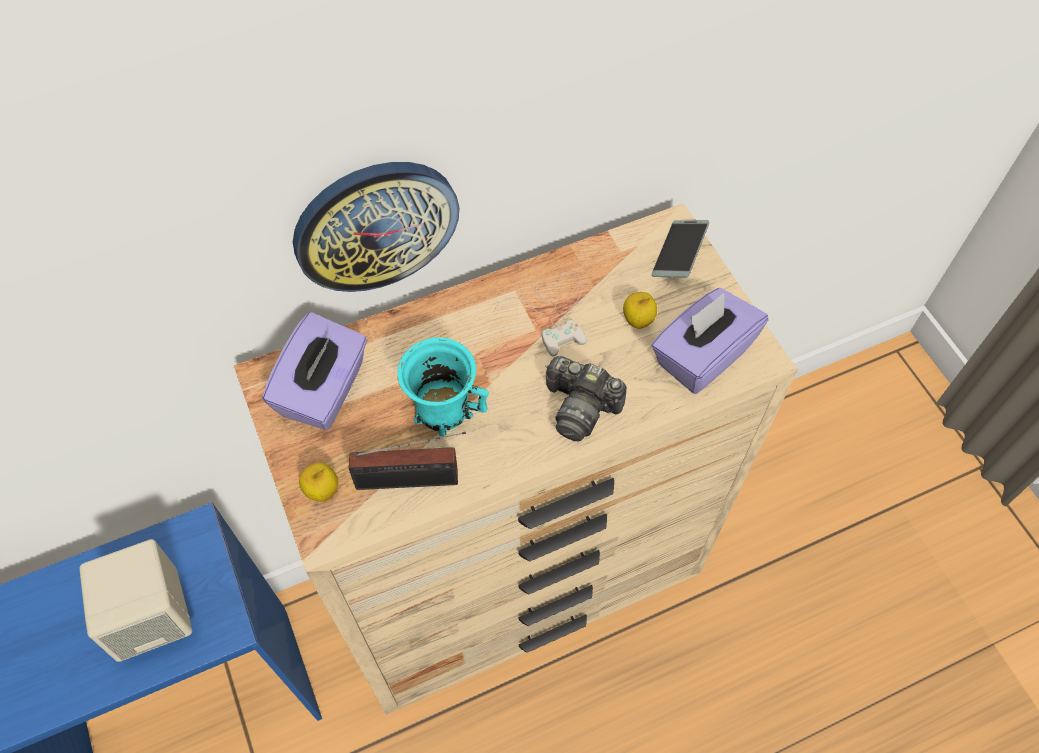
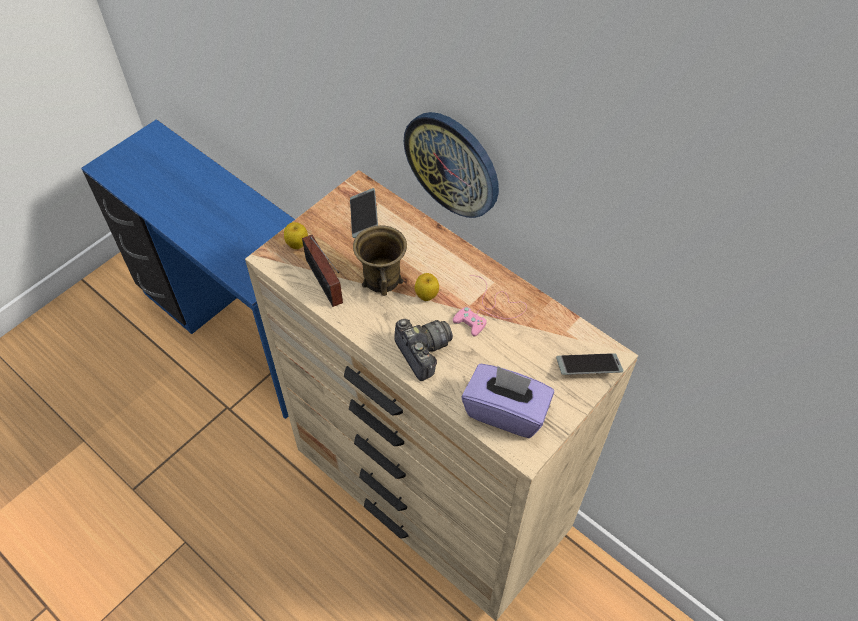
camera: 65 degrees right, 5 degrees down
beige speaker [80,539,192,662] -> none
purple tissue box [262,312,368,430] -> phone [350,188,378,238]
turquoise mug [397,337,489,436] -> brown mug [353,225,407,296]
white game controller [495,272,587,357] -> pink game controller [453,275,527,336]
camera [545,356,627,441] -> camera turned 150 degrees clockwise [394,319,453,381]
apple [623,292,657,329] -> apple moved to [415,273,439,301]

